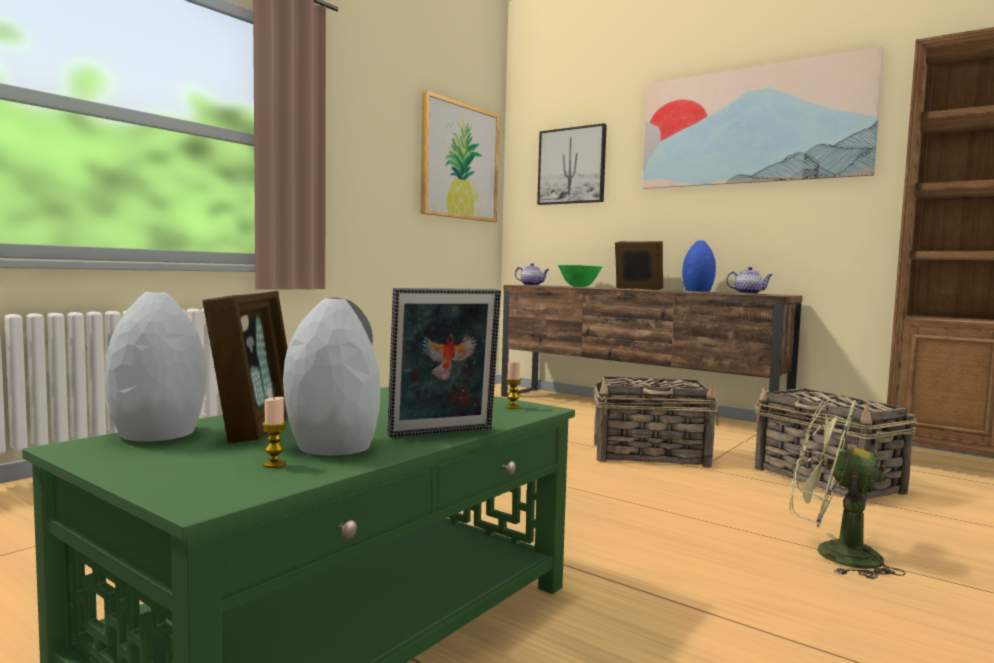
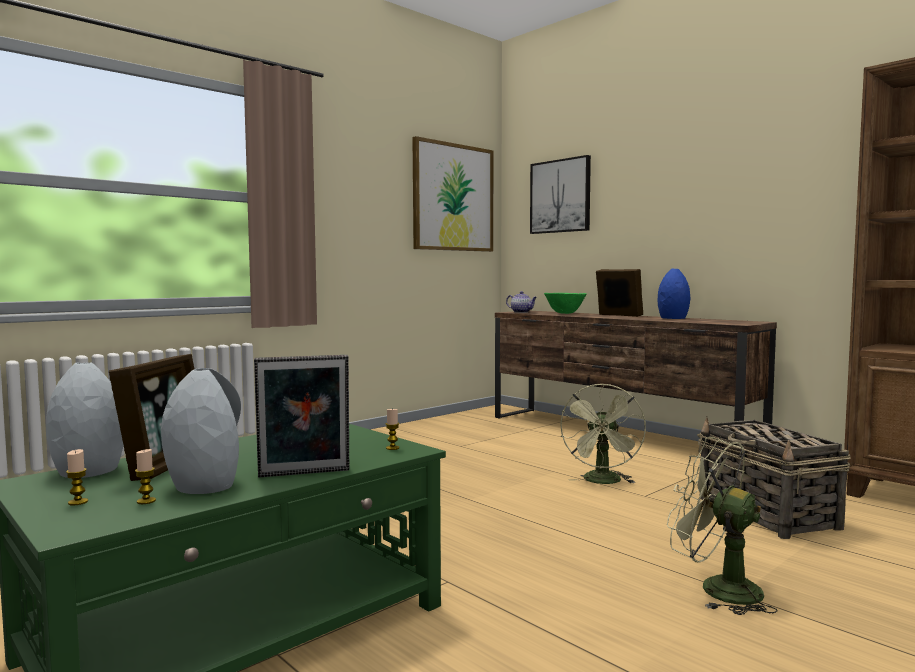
camera: 10 degrees right, 0 degrees up
basket [594,376,718,468] -> green fan [560,383,646,484]
picture [642,46,884,189] -> none
teapot [726,267,772,294] -> none
none -> candle [66,449,88,506]

